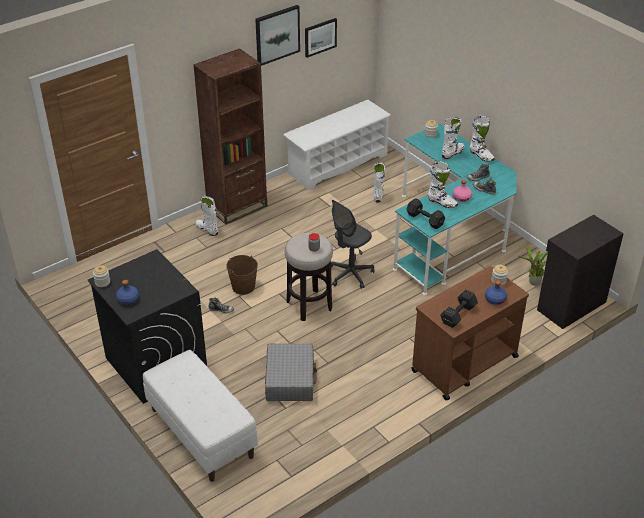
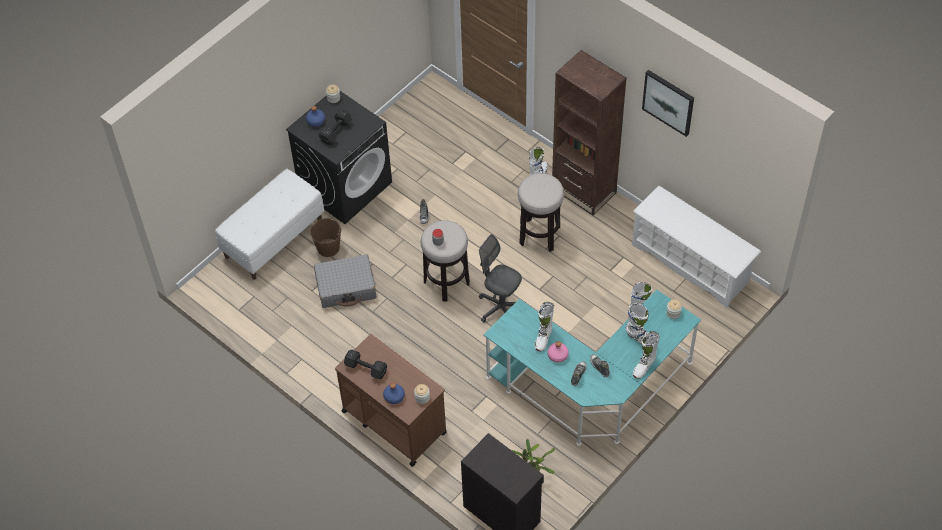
camera: 80 degrees right, 15 degrees up
brown bucket [226,255,258,295] -> brown bucket moved to [310,218,341,257]
picture [305,18,337,58] -> none
black dumbbell [407,198,445,229] -> black dumbbell moved to [319,109,352,145]
none -> stool [518,173,564,252]

